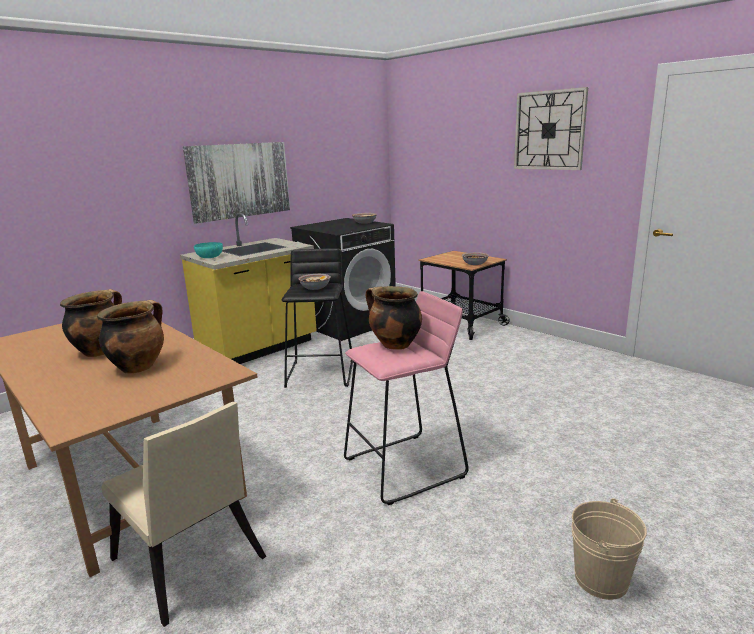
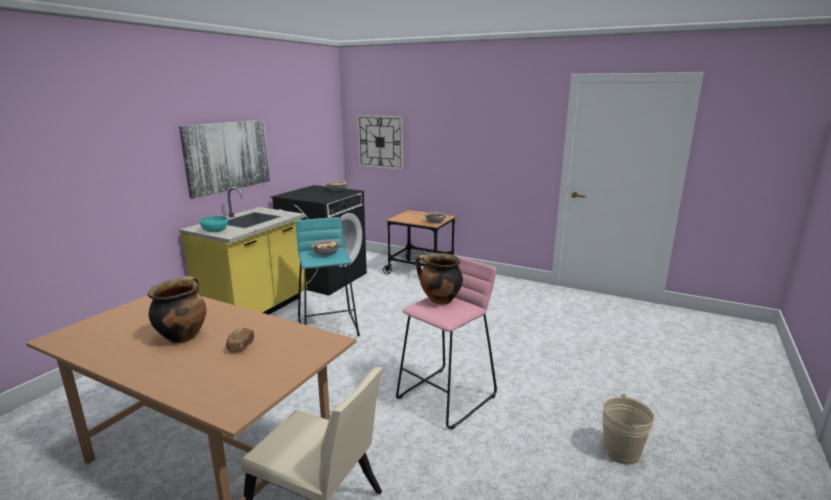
camera: 20 degrees left, 0 degrees up
cooking pot [97,300,164,374] -> bread [226,328,254,353]
black stool [282,248,354,388] -> turquoise stool [296,217,360,336]
wall clock [514,87,588,170] -> wall clock moved to [357,115,403,170]

